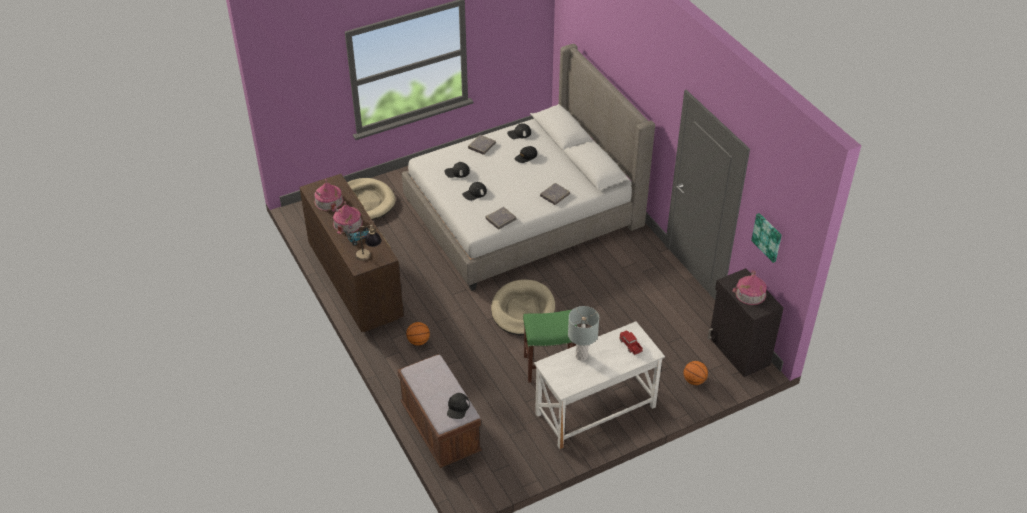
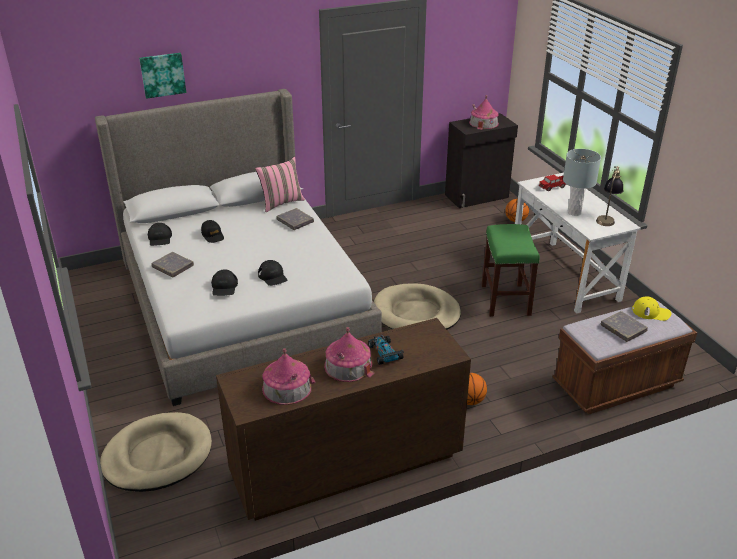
camera: 85 degrees left, 10 degrees down
table lamp [355,223,381,261] -> table lamp moved to [596,166,624,226]
black cap [447,393,470,419] -> yellow cap [632,297,672,321]
grey book [486,207,517,229] -> grey book moved to [601,311,648,342]
picture [751,213,782,263] -> picture moved to [139,53,186,99]
none -> pink pillow [255,157,305,212]

